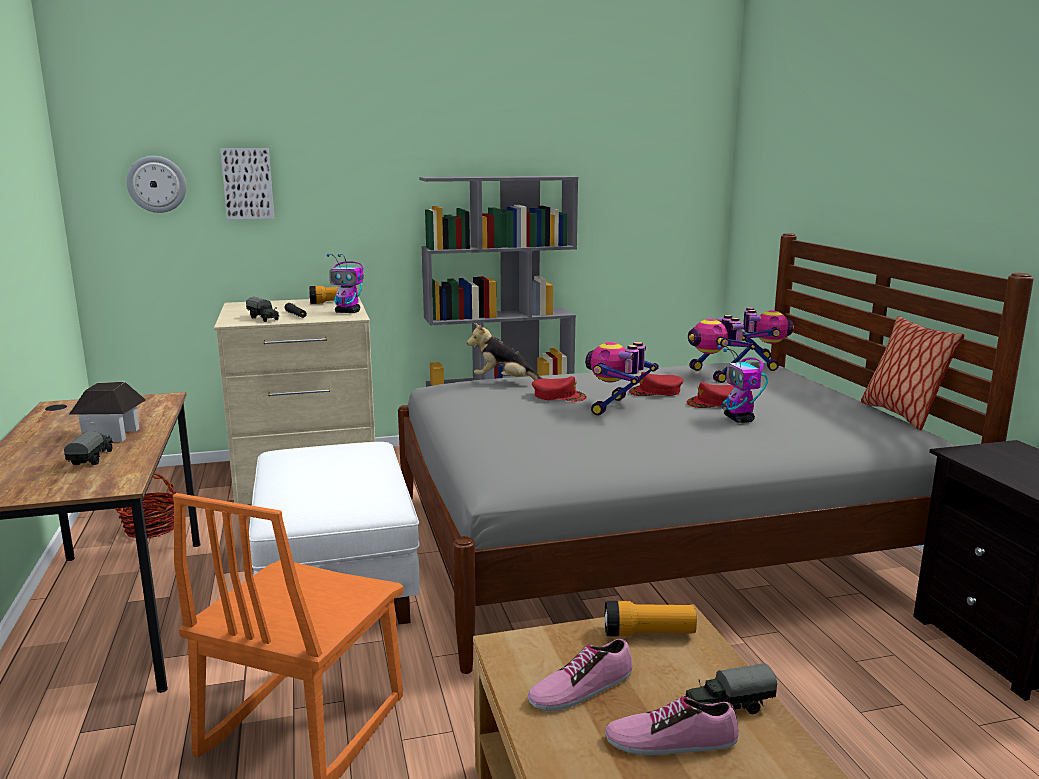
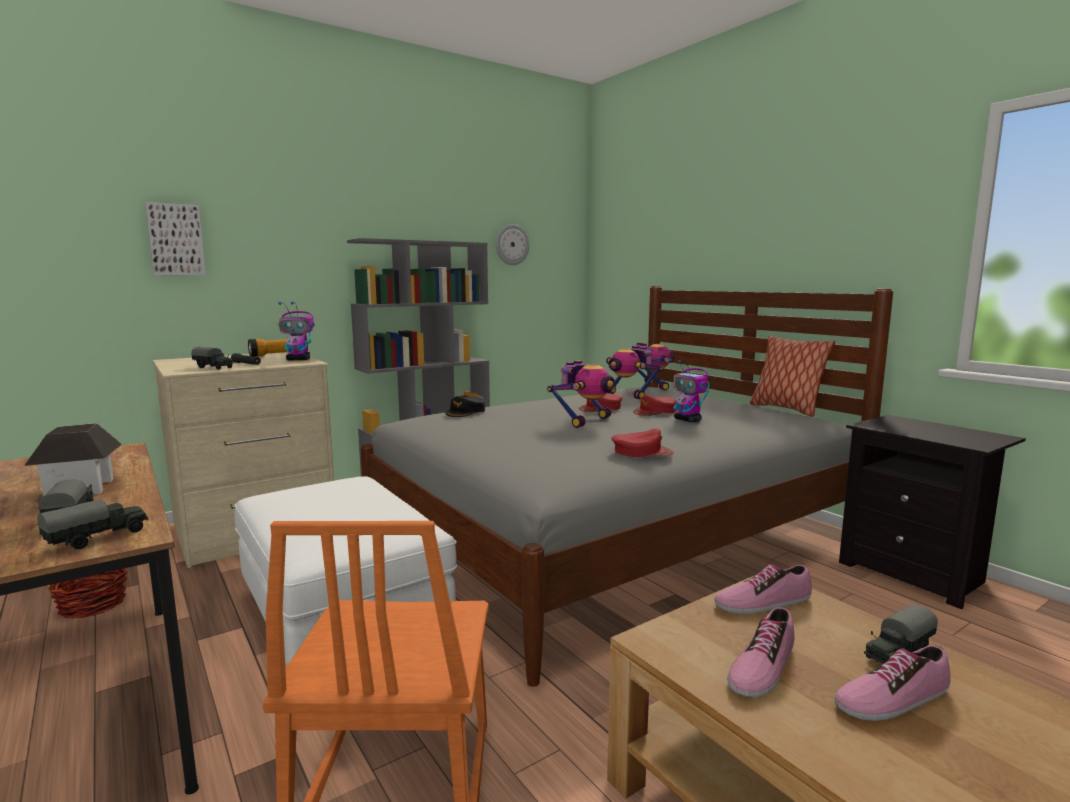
camera: 20 degrees left, 5 degrees down
wall clock [126,156,186,213] -> wall clock moved to [496,224,529,265]
plush toy [467,323,542,380] -> black cap [445,396,485,417]
red cap [532,376,587,401] -> red cap moved to [612,428,674,457]
toy robot [585,342,659,415] -> toy robot turned 150 degrees counterclockwise [547,360,615,428]
flashlight [605,601,697,637] -> shoe [715,564,812,614]
none -> toy truck [37,499,148,549]

